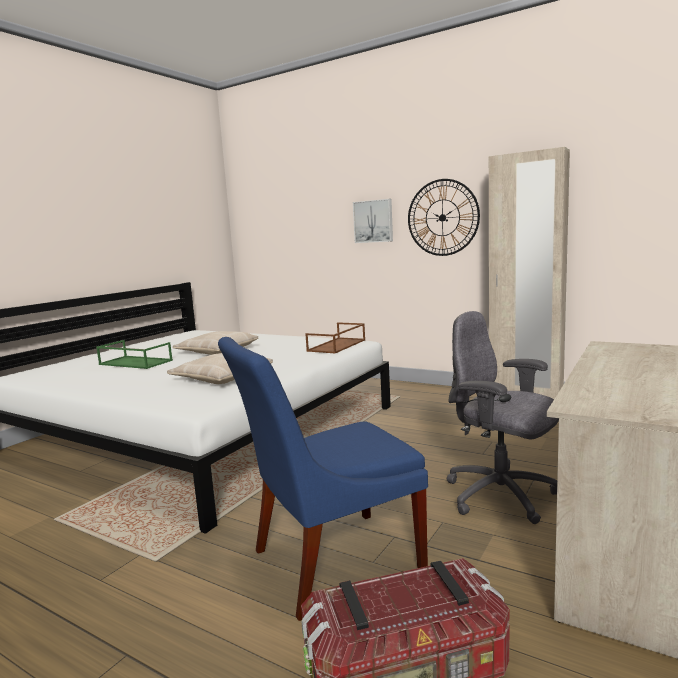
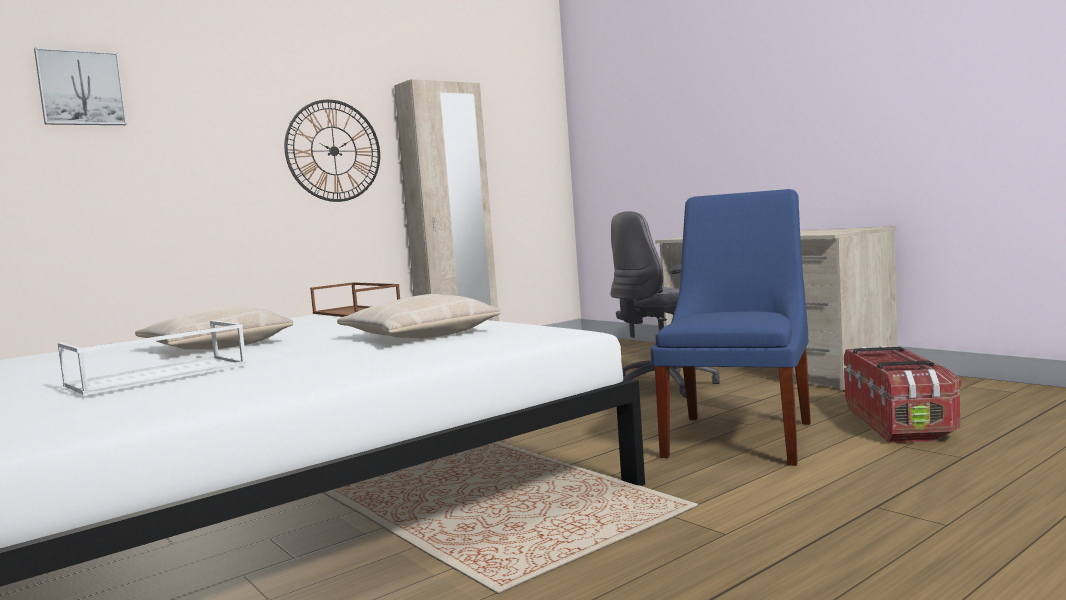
camera: 70 degrees left, 5 degrees down
green tray [96,340,173,369] -> white tray [58,320,247,396]
blue chair [218,337,428,621] -> blue chair turned 150 degrees counterclockwise [650,189,811,466]
picture [353,199,393,243] -> picture moved to [34,48,127,125]

